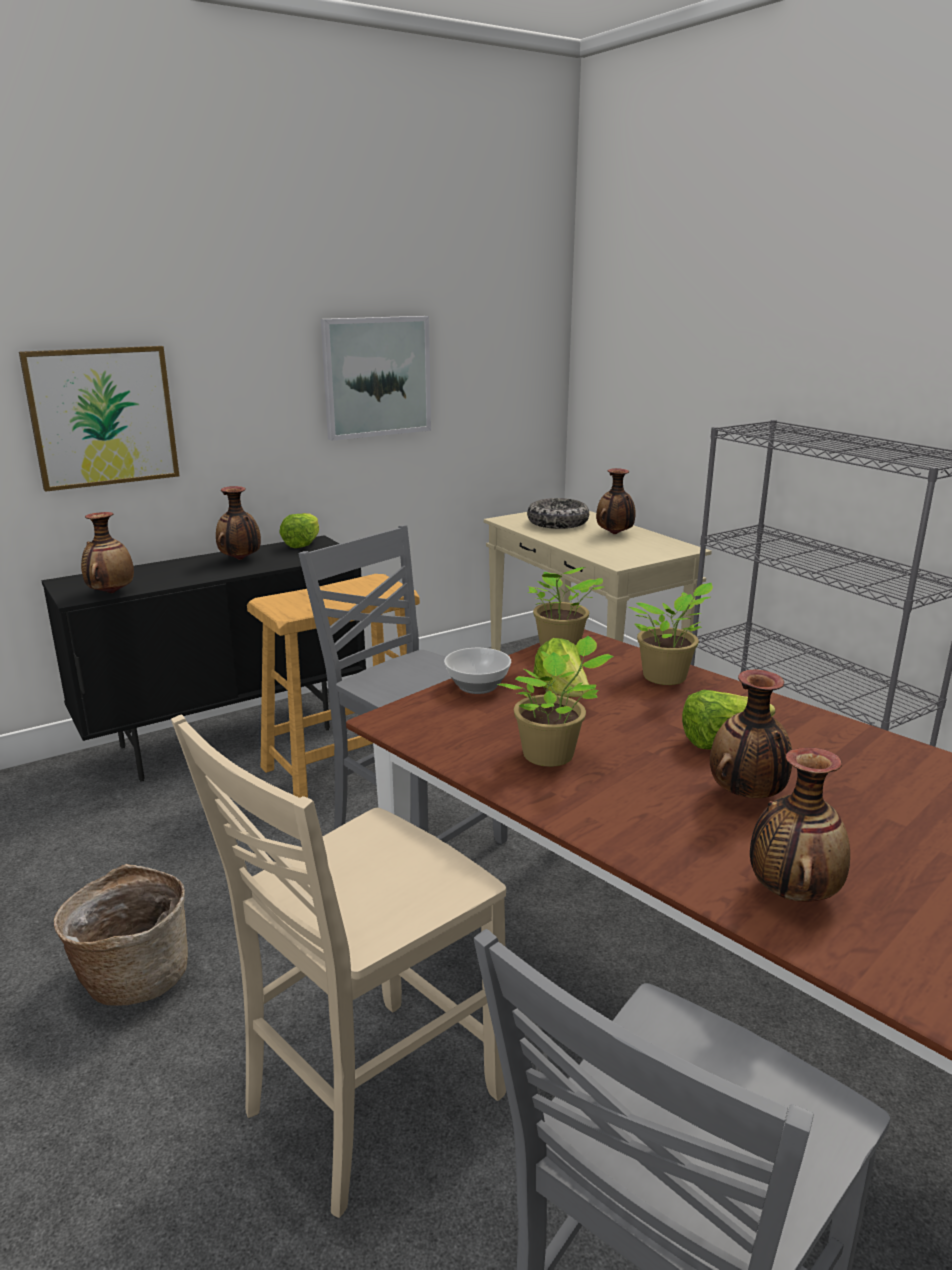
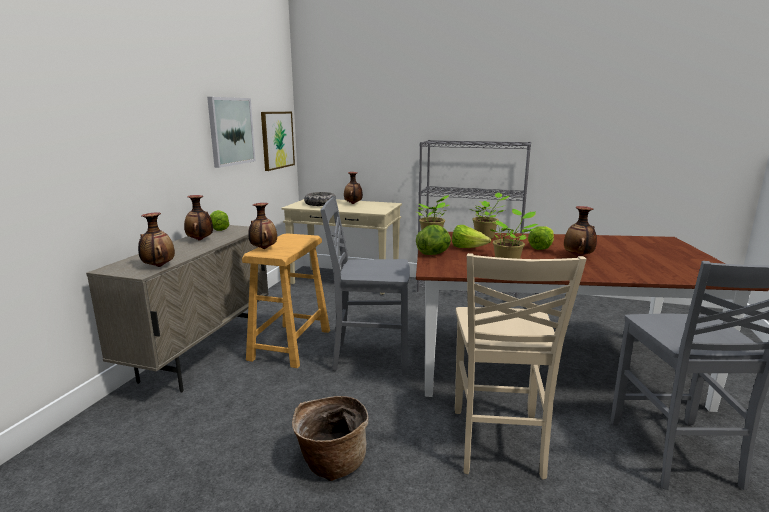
camera: 40 degrees left, 5 degrees down
picture [19,346,179,492] -> picture moved to [261,112,295,171]
black cabinet [42,535,366,782] -> beige cabinet [86,225,269,392]
bowl [444,648,511,694] -> lettuce [416,225,451,255]
vase [750,748,850,902] -> vase moved to [248,203,277,249]

